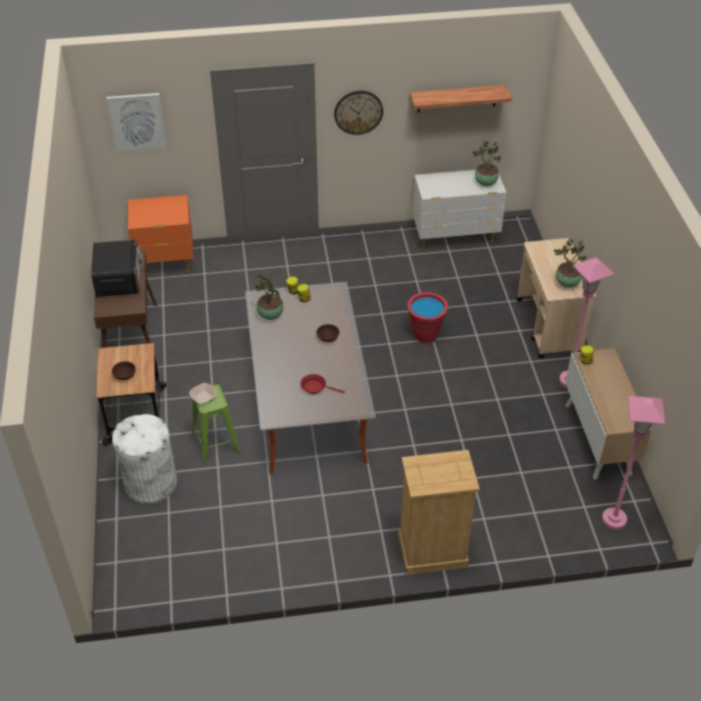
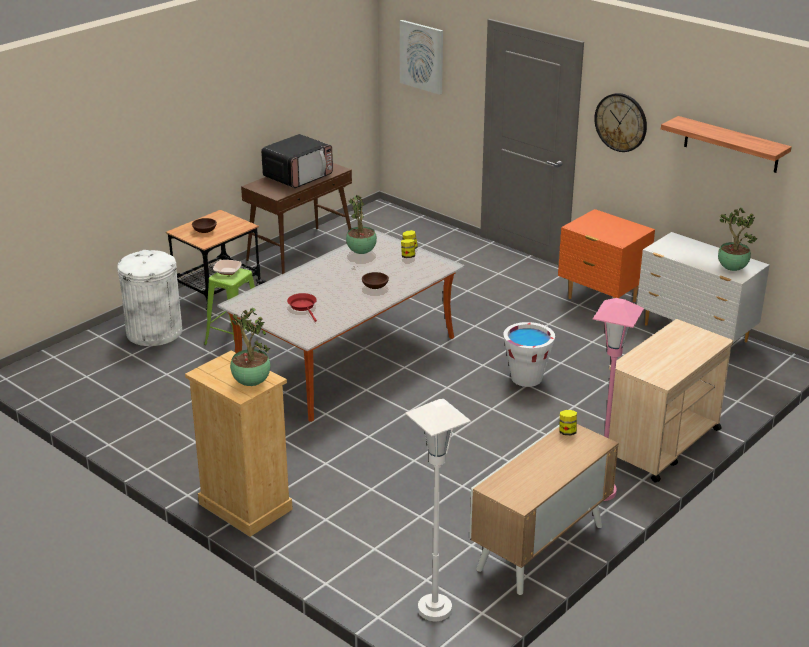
camera: 50 degrees right, 15 degrees down
orange nightstand [128,195,194,271] -> orange nightstand moved to [558,209,655,302]
red bucket [407,292,448,343] -> white bucket [503,322,555,387]
potted plant [554,239,586,288] -> potted plant moved to [230,308,271,386]
pink floor lamp [602,396,665,530] -> white floor lamp [405,399,471,621]

